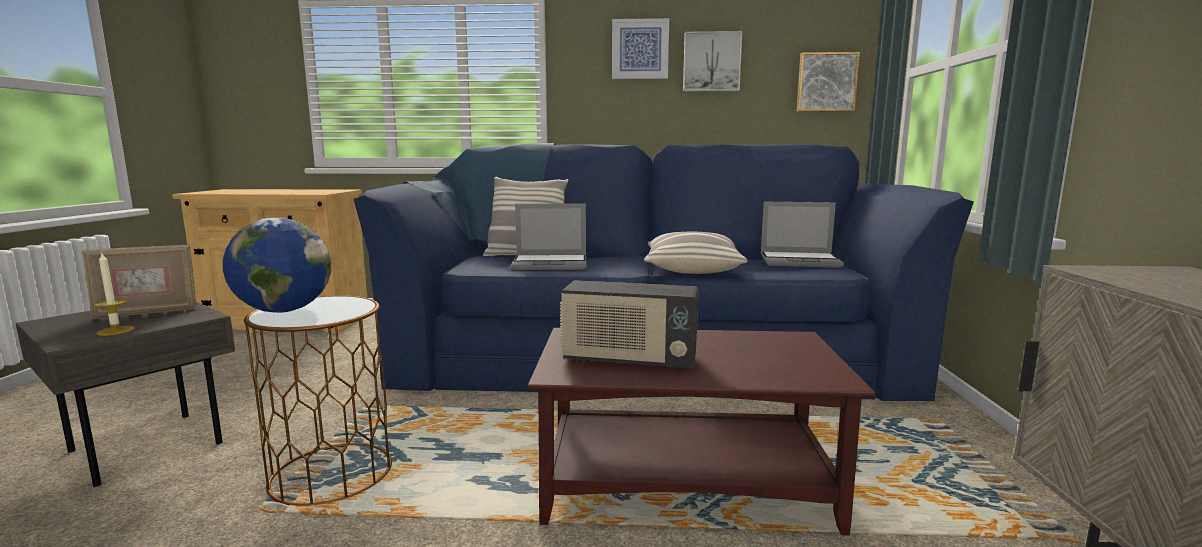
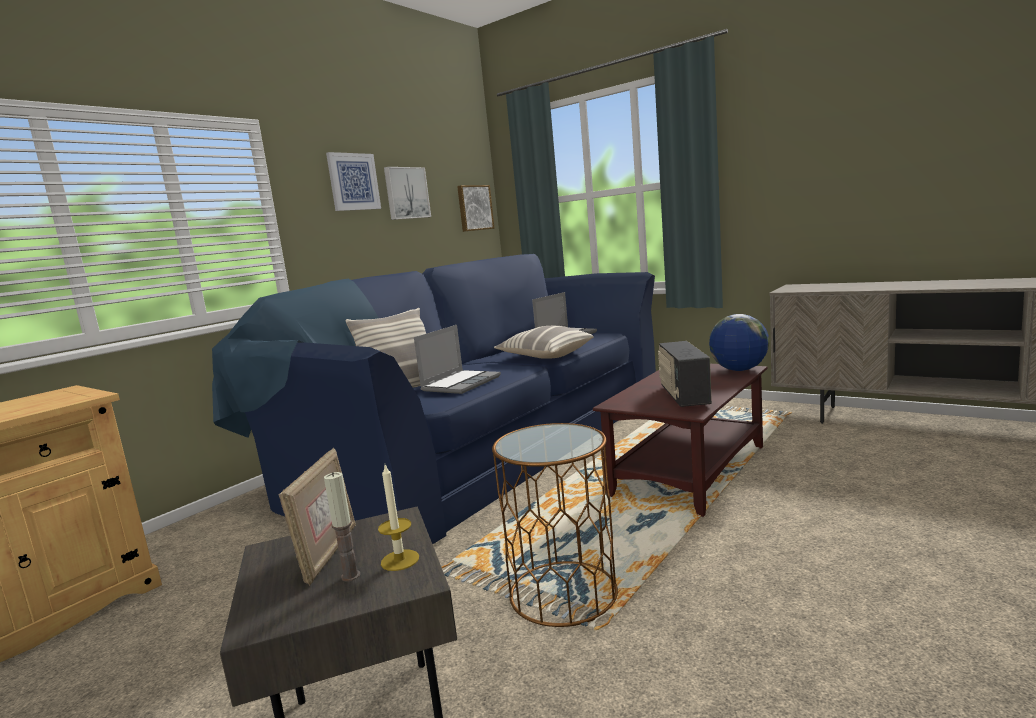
camera: 55 degrees left, 0 degrees up
globe [223,218,331,313] -> globe moved to [709,314,769,371]
radio [560,280,698,369] -> radio turned 135 degrees clockwise [658,341,712,407]
none -> candle [324,472,361,582]

